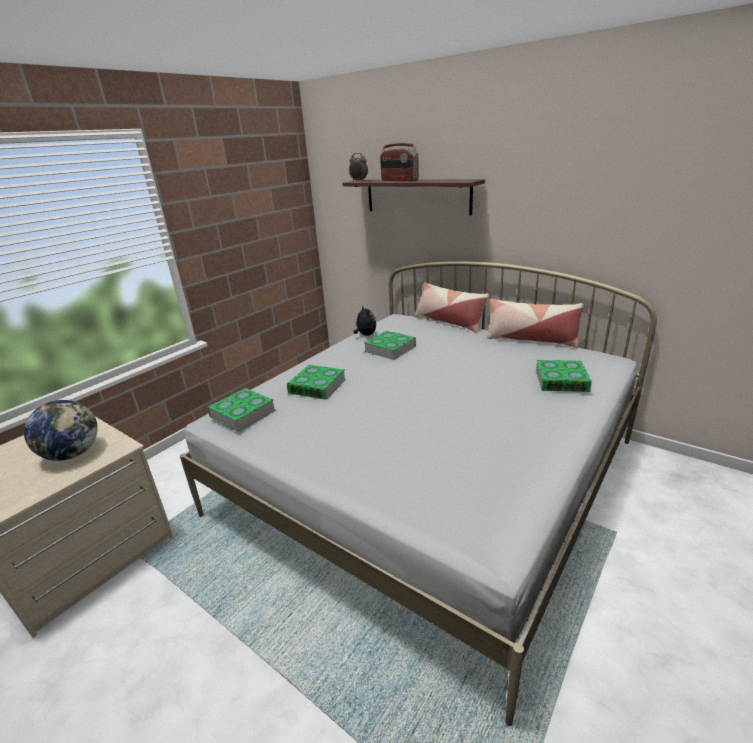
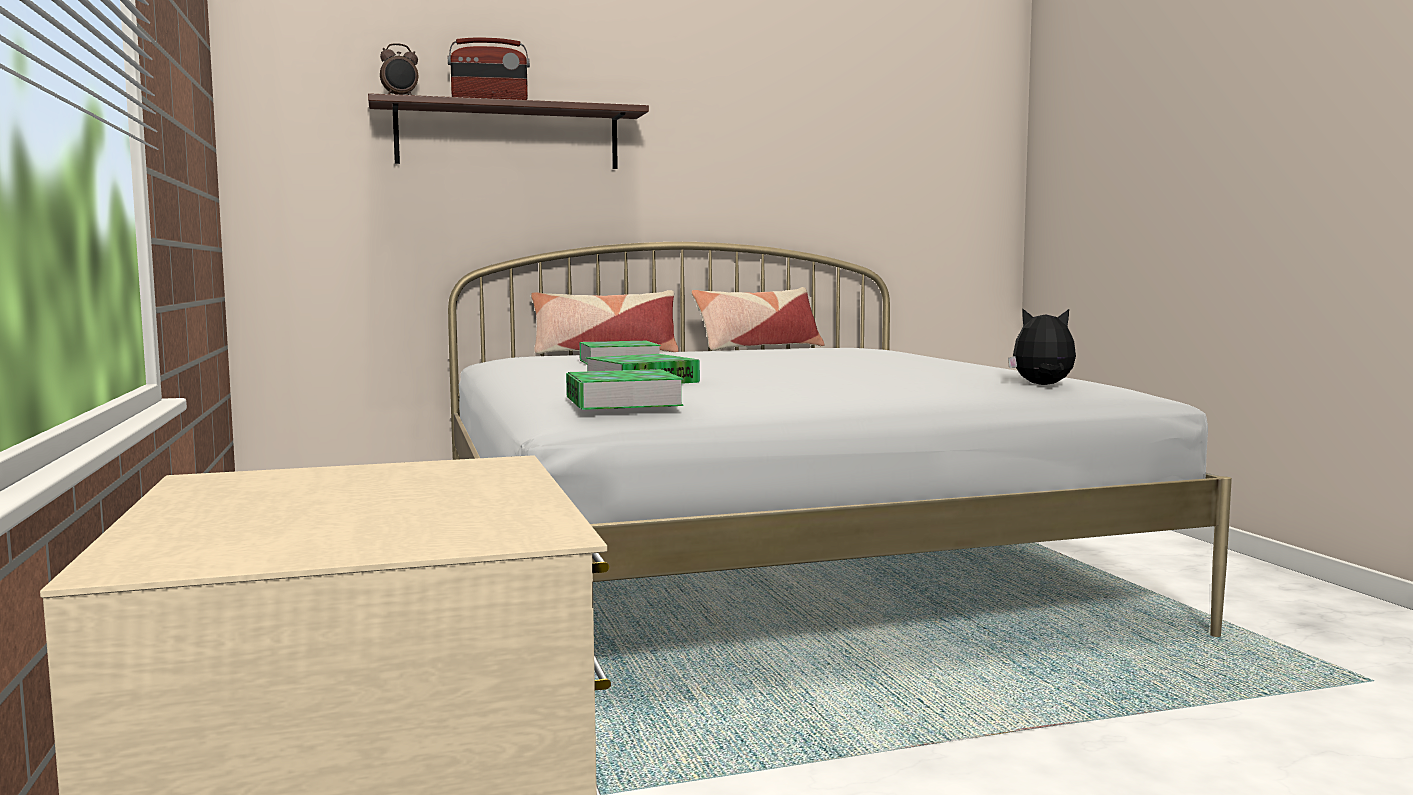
camera: 55 degrees left, 20 degrees down
globe [24,400,98,461] -> none
plush toy [353,305,376,336] -> plush toy moved to [1008,309,1076,385]
book [536,360,592,392] -> none

